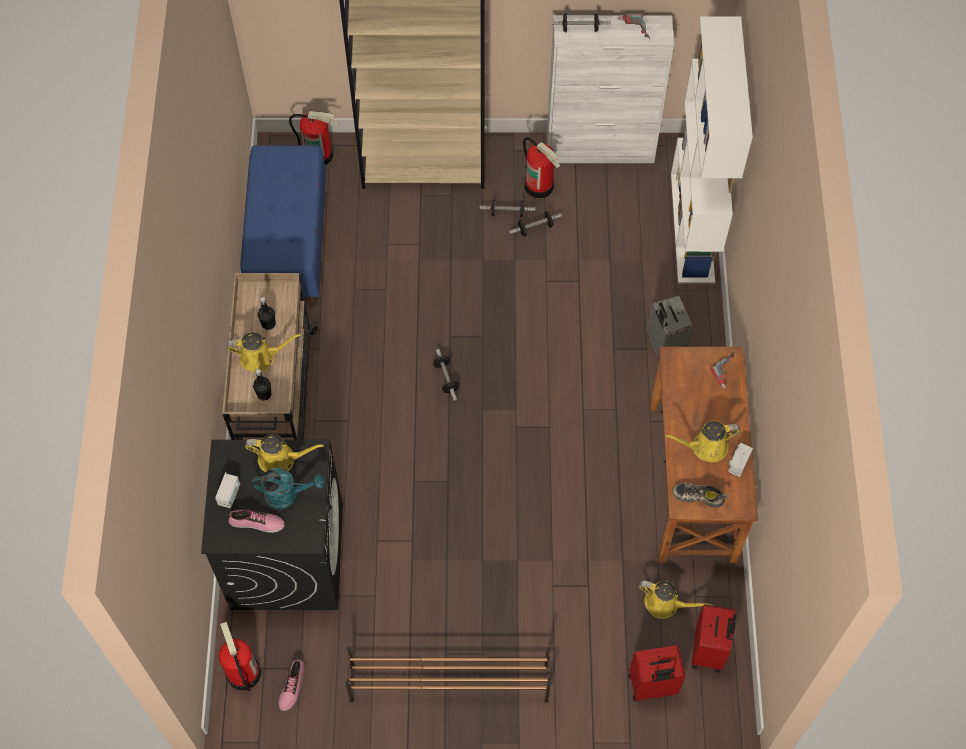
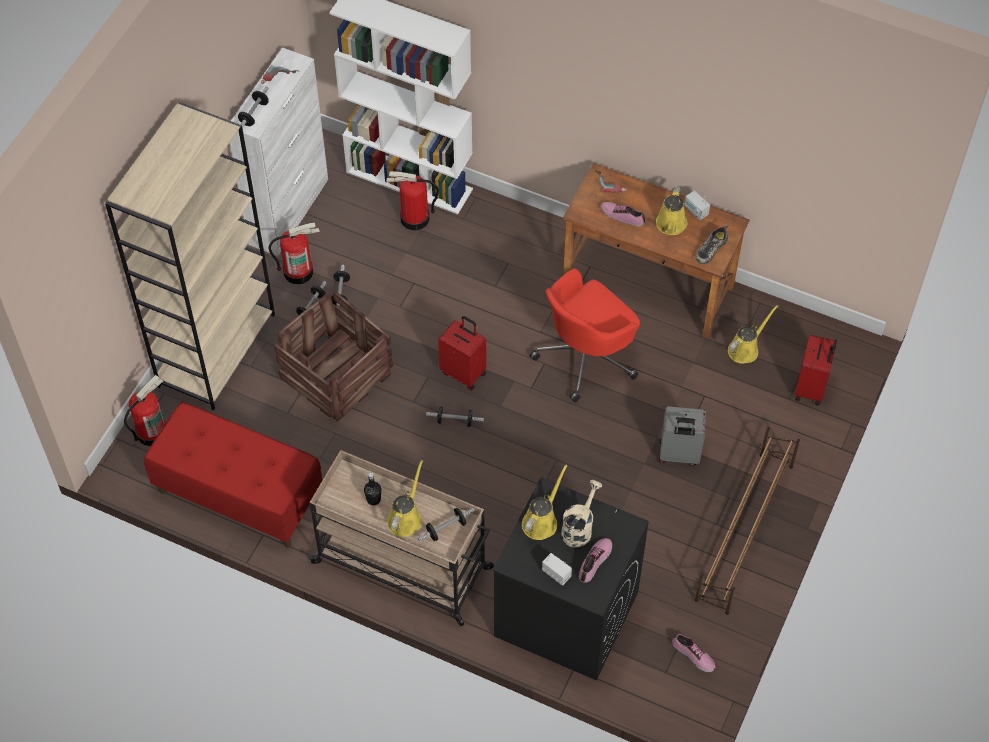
camera: 65 degrees left, 5 degrees down
fire extinguisher [219,622,261,691] -> fire extinguisher moved to [386,172,439,230]
blue bench [240,145,326,306] -> red bench [144,402,322,548]
turquoise watering can [252,468,325,509] -> beige watering can [561,480,602,547]
black bottle [253,369,271,401] -> dumbbell [418,508,475,541]
grey suitcase [647,295,693,360] -> grey suitcase moved to [659,407,706,466]
red suitcase [692,604,736,673] -> red suitcase moved to [438,316,486,390]
none -> crate [274,291,393,422]
none -> red office chair [530,268,640,402]
none -> shoe [601,202,645,227]

